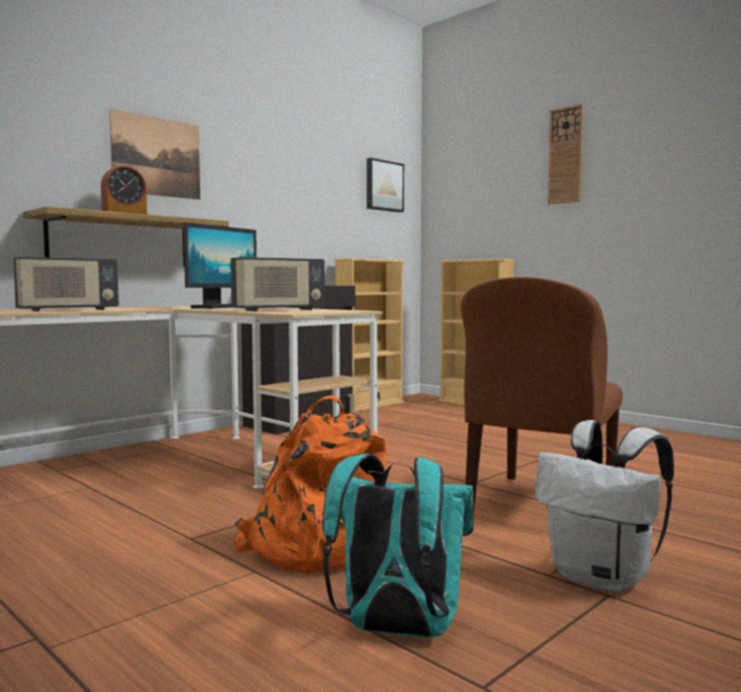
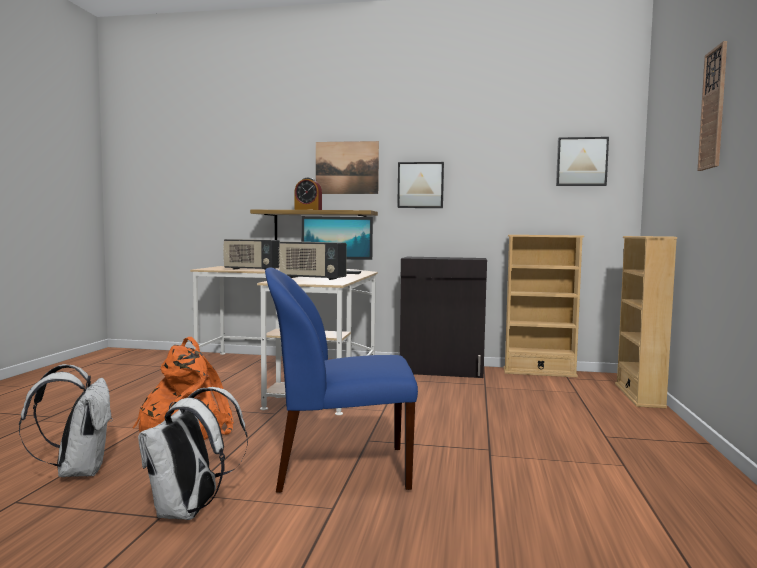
camera: 55 degrees right, 0 degrees up
turquoise backpack [323,454,474,638] -> white backpack [19,364,113,477]
brown chair [461,277,623,514] -> blue chair [265,268,418,493]
none -> picture [397,162,444,208]

